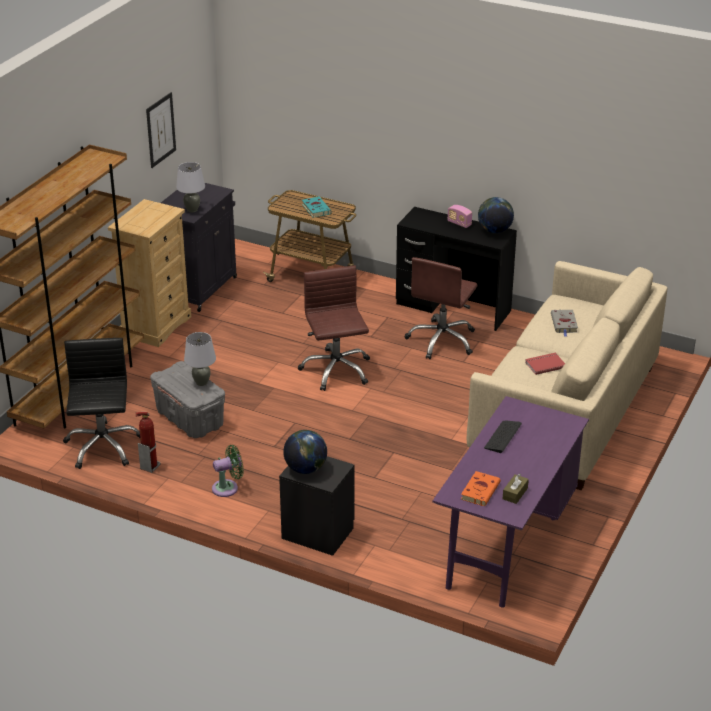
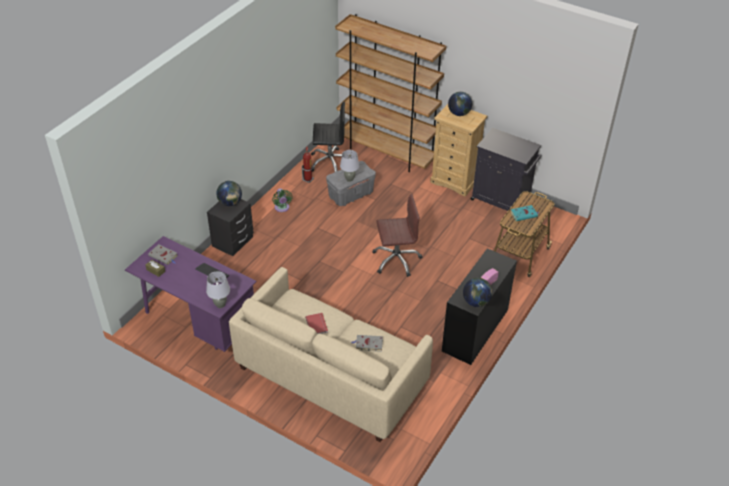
camera: 95 degrees right, 10 degrees up
picture [146,92,176,168] -> none
grey table lamp [176,162,205,212] -> grey table lamp moved to [206,271,230,308]
brown office chair [405,257,477,359] -> none
orange book [461,471,501,506] -> grey book [148,244,178,265]
none -> globe [448,92,472,116]

